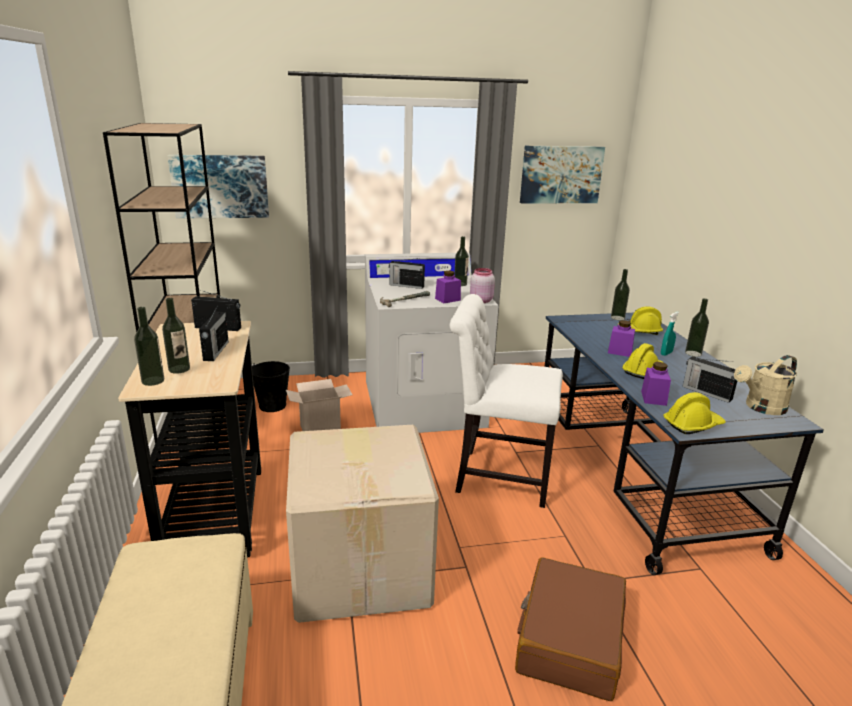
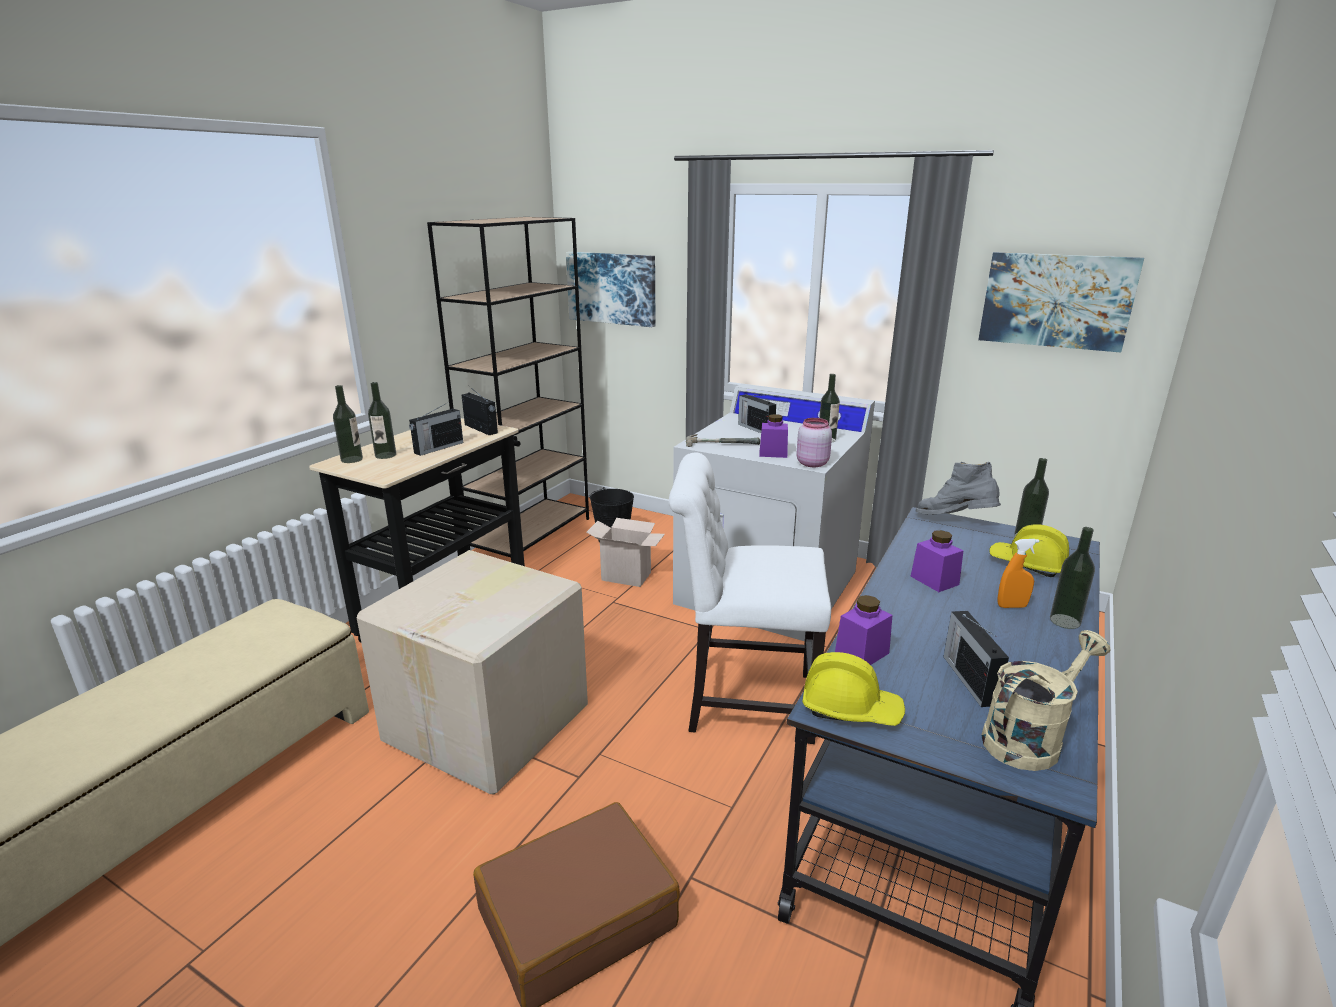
camera: 40 degrees right, 0 degrees up
white chair [449,294,563,508] -> white chair turned 45 degrees counterclockwise [669,452,831,744]
yellow hard hat [622,343,664,379] -> none
turquoise spray bottle [661,312,679,356] -> orange spray bottle [998,539,1039,608]
beige watering can [734,355,797,415] -> beige watering can turned 135 degrees clockwise [981,630,1111,771]
none -> grey boot [916,462,1001,515]

